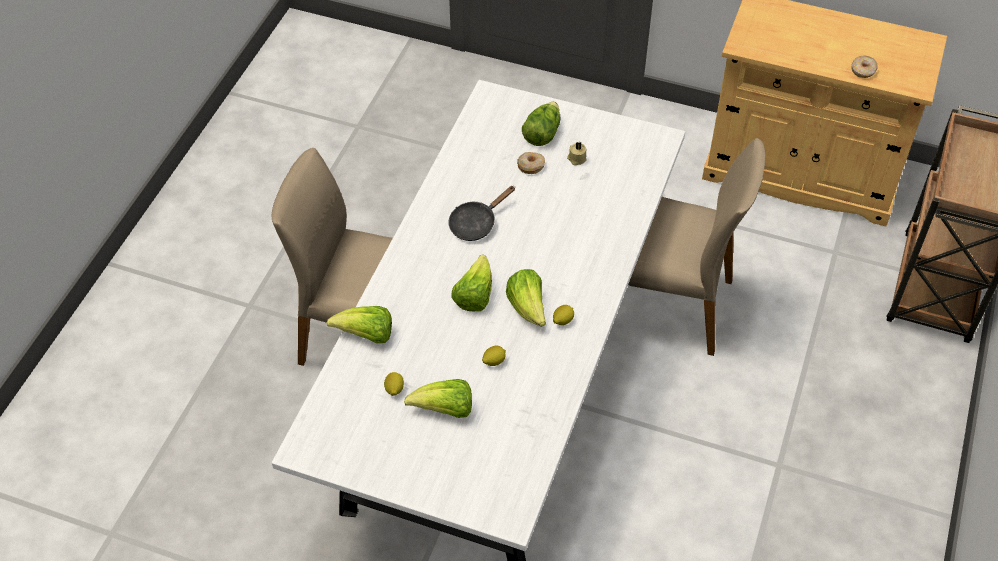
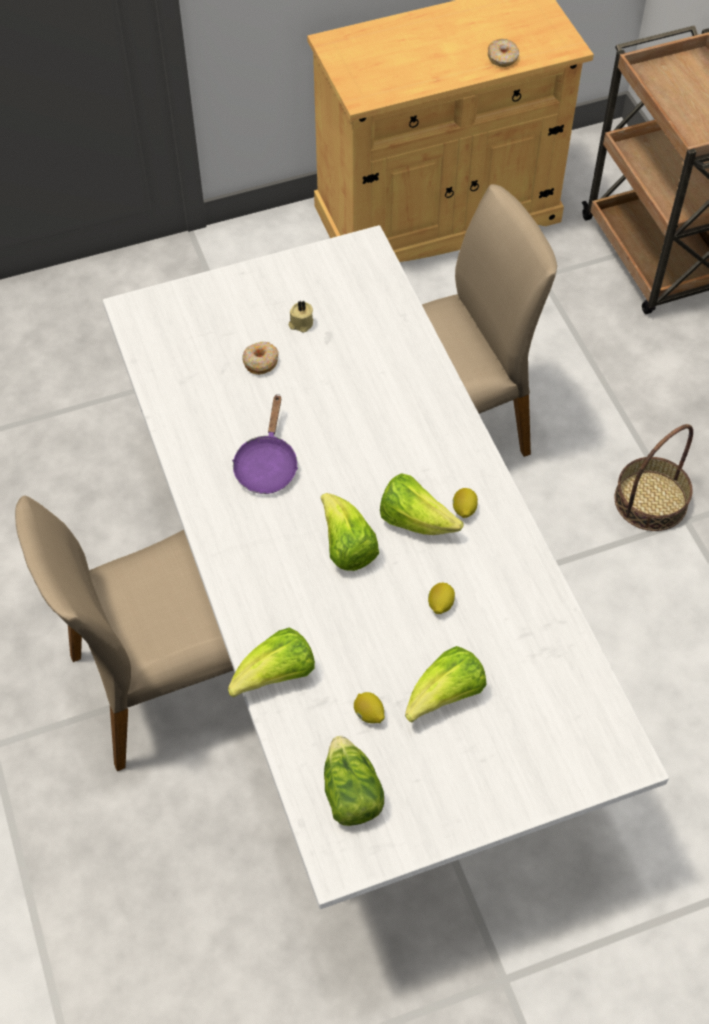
camera: 40 degrees left, 5 degrees up
black frying pan [448,186,515,241] -> purple frying pan [232,394,298,494]
lettuce [522,101,560,146] -> lettuce moved to [324,736,384,826]
none -> basket [615,424,693,531]

